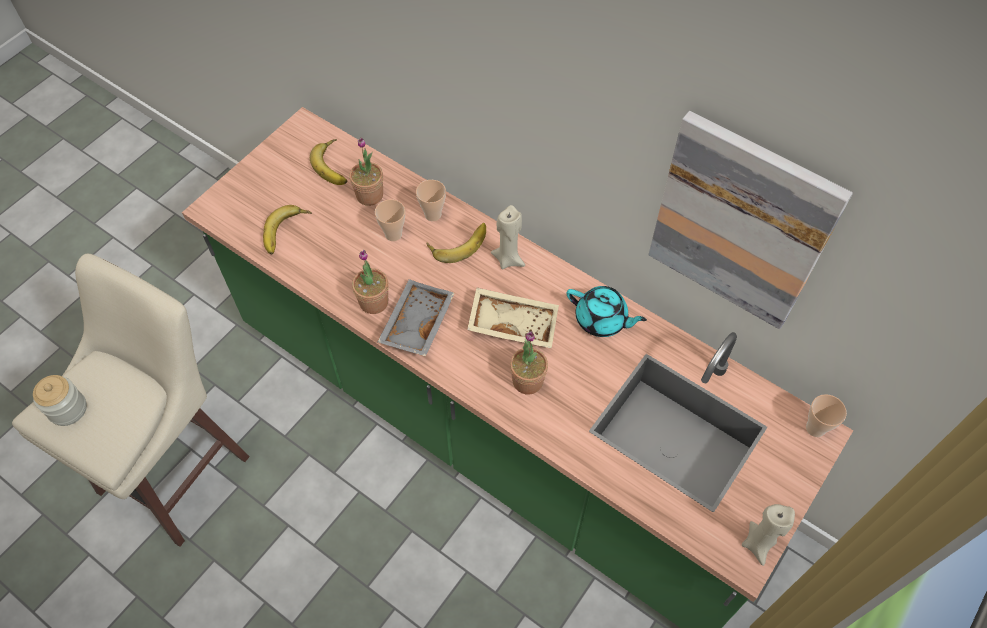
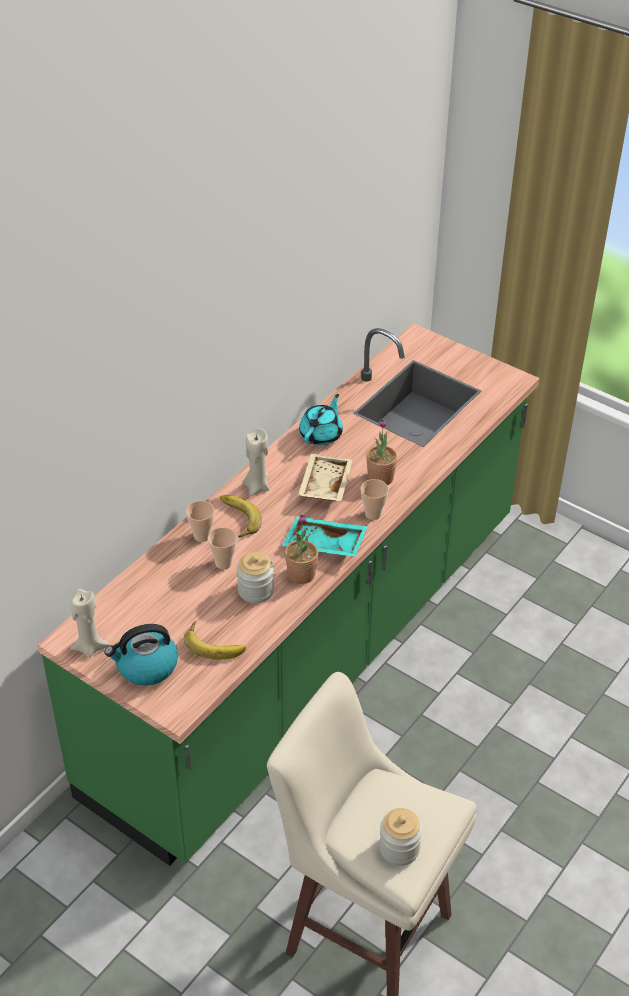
camera: 90 degrees left, 15 degrees down
banana [310,139,347,185] -> none
potted plant [349,137,383,206] -> none
grey tray [378,279,455,357] -> turquoise tray [282,517,368,557]
picture [648,111,853,329] -> none
beige candle [742,504,795,566] -> beige candle moved to [70,589,109,658]
cup [806,394,847,437] -> cup moved to [361,479,389,520]
none -> kettle [105,624,178,686]
none -> jar [237,552,274,603]

